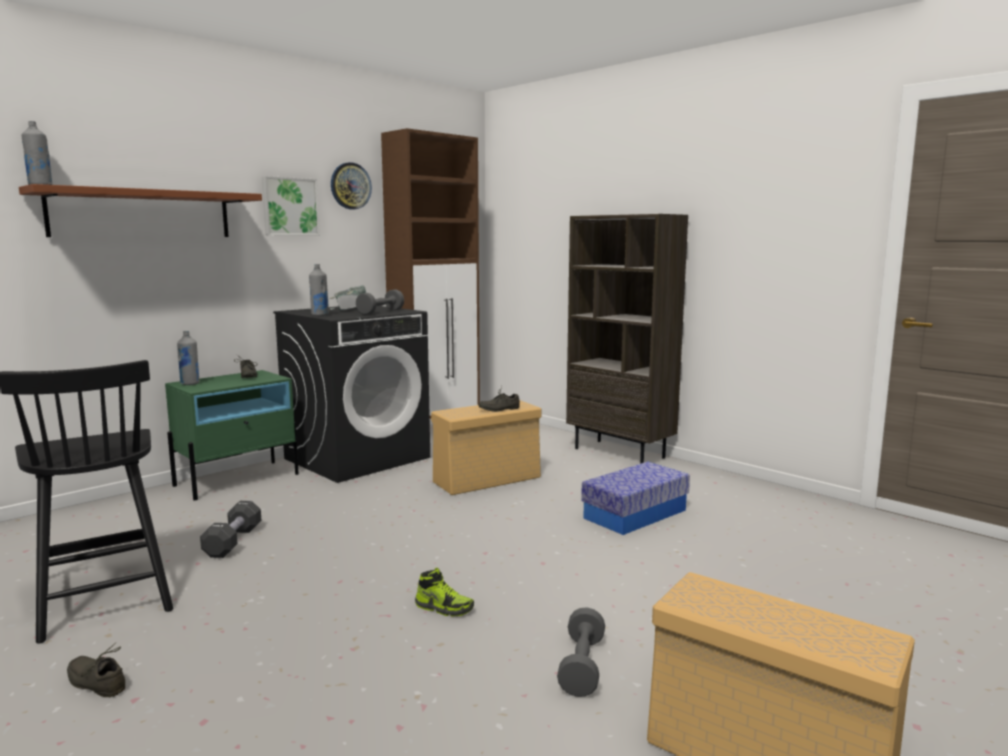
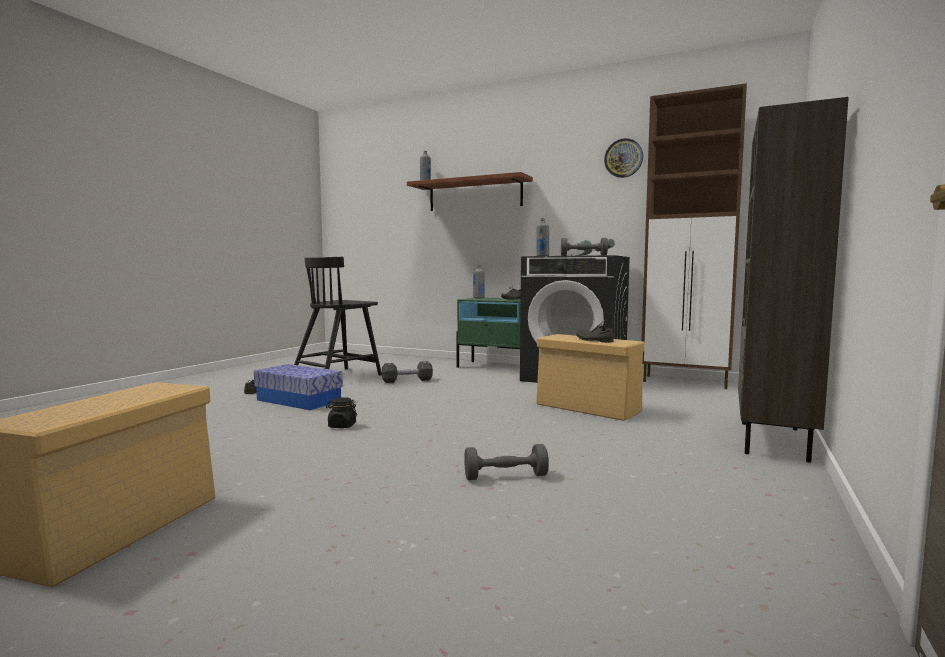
camera: 70 degrees right, 5 degrees down
picture [262,176,320,236] -> none
shoe [415,568,474,617] -> black jar [326,397,357,428]
grey dumbbell [557,608,605,697] -> grey dumbbell moved to [464,444,549,480]
storage box [581,462,690,535] -> storage box moved to [254,364,343,410]

